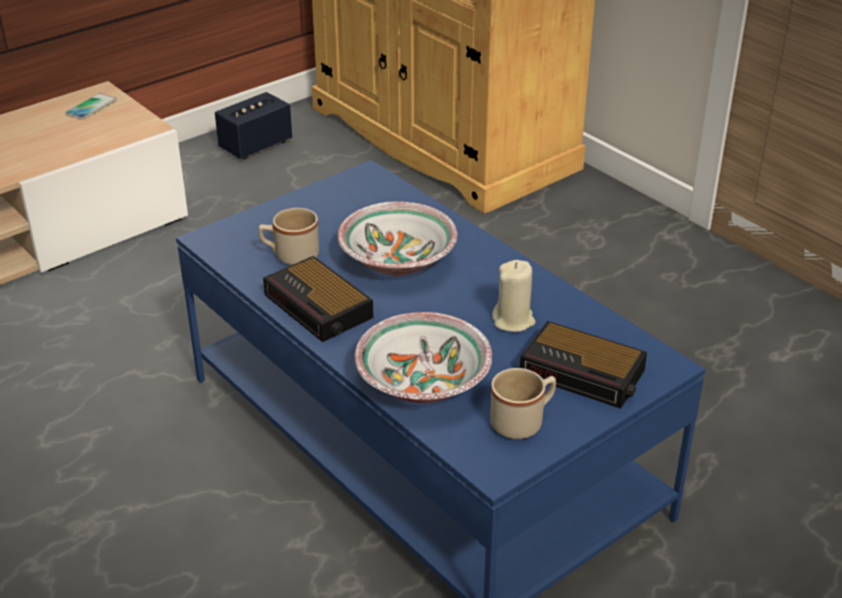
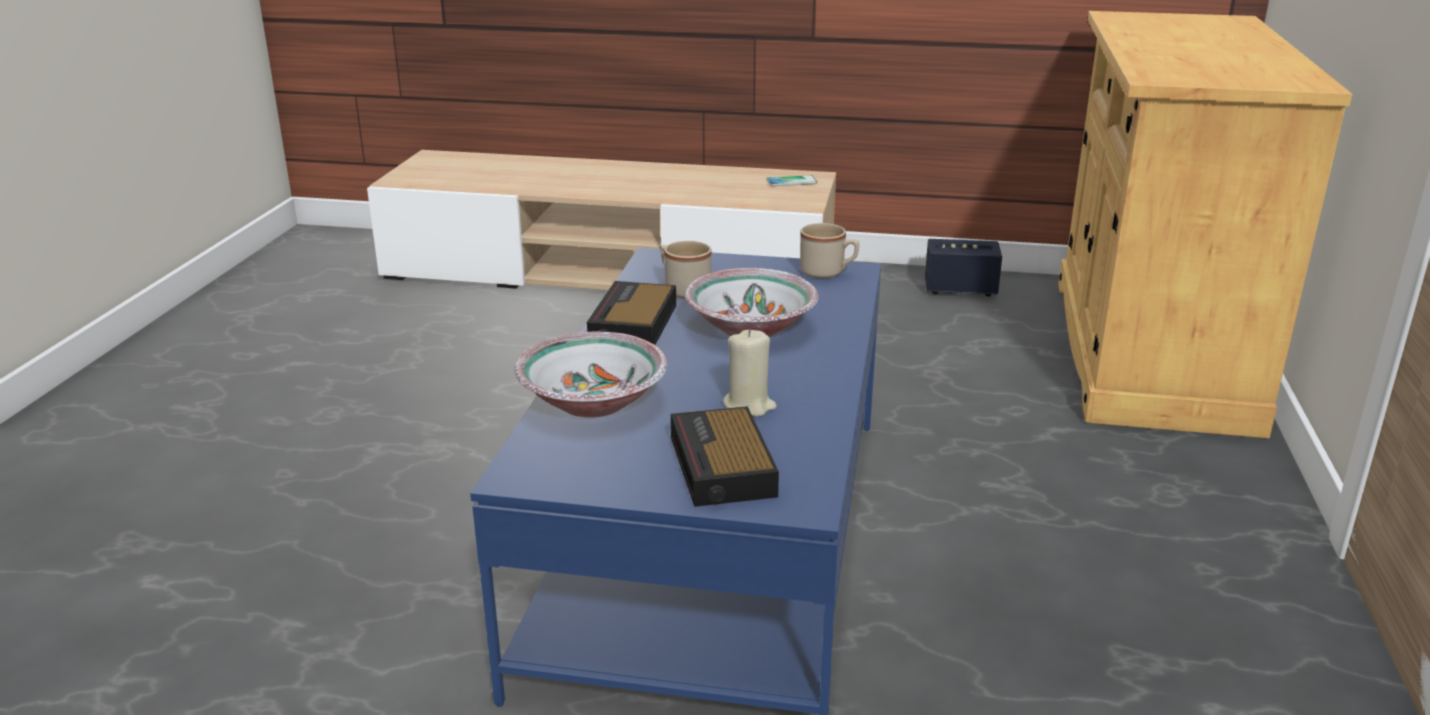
camera: 50 degrees right, 10 degrees down
beige mug [490,368,556,439] -> beige mug moved to [800,223,859,279]

